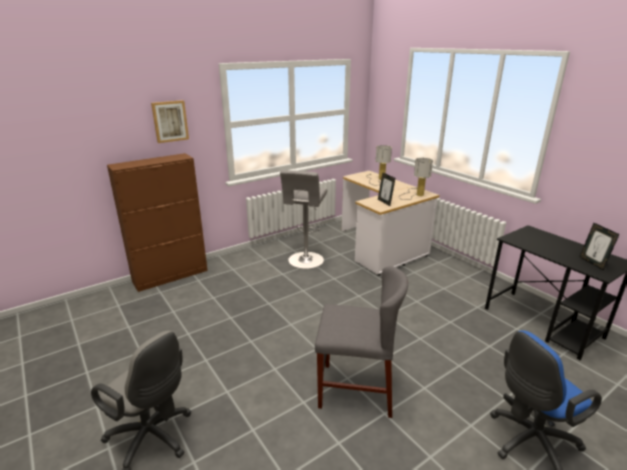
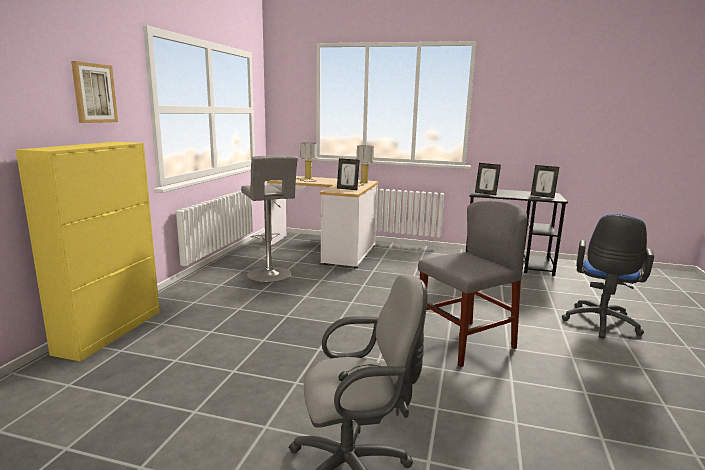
camera: 40 degrees left, 10 degrees down
brown cabinet [107,153,208,292] -> yellow cabinet [16,142,160,361]
none -> picture frame [475,163,501,195]

